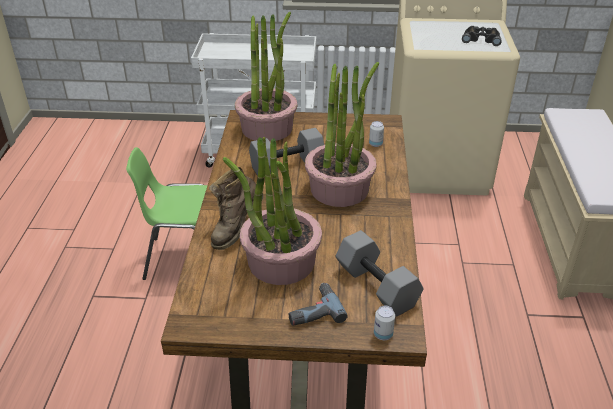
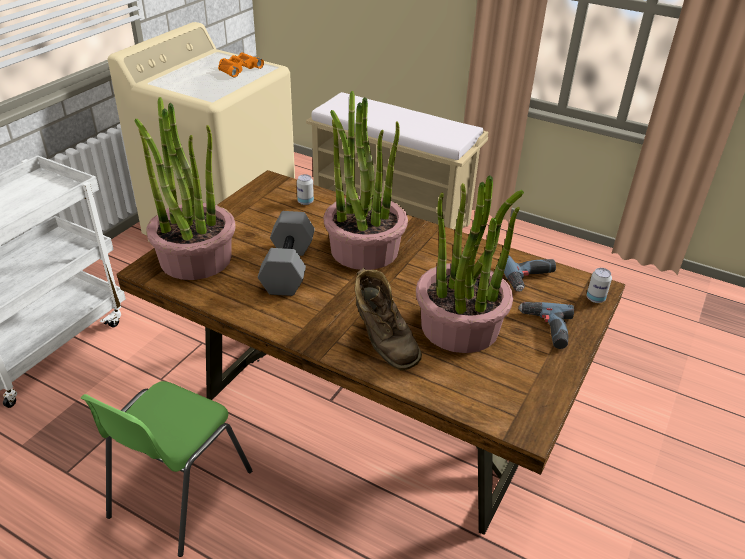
camera: 65 degrees left, 0 degrees up
grey dumbbell [336,230,423,317] -> power drill [504,255,556,291]
black binoculars [462,26,502,46] -> orange binoculars [218,52,264,78]

